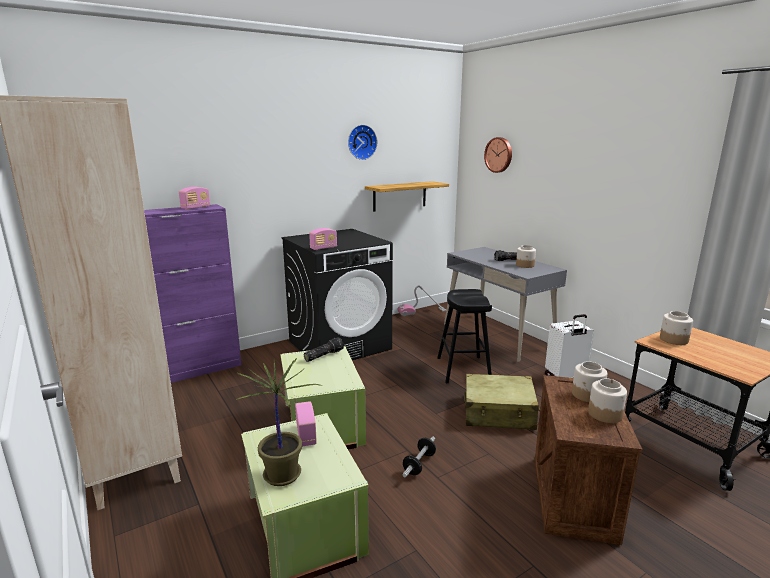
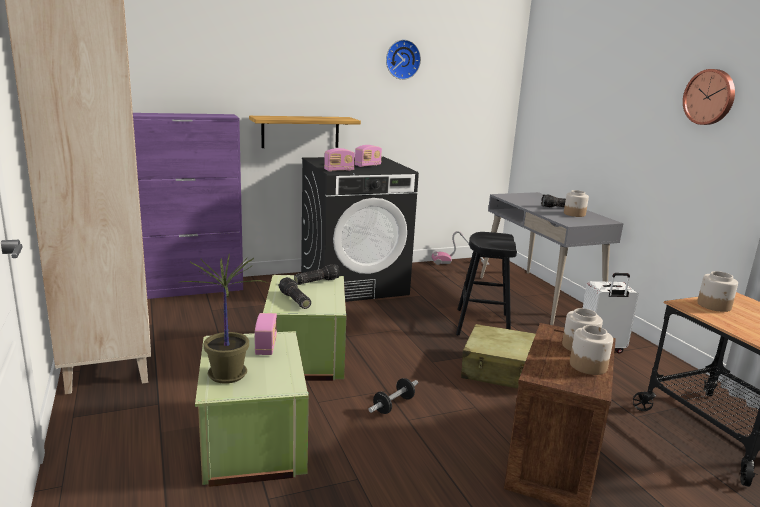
camera: 10 degrees right, 0 degrees up
radio [179,187,210,210] -> radio moved to [355,145,382,167]
shelf [365,181,449,212] -> shelf moved to [249,116,361,148]
wall clock [484,137,512,173] -> wall clock moved to [683,69,735,125]
none -> flashlight [279,277,311,309]

